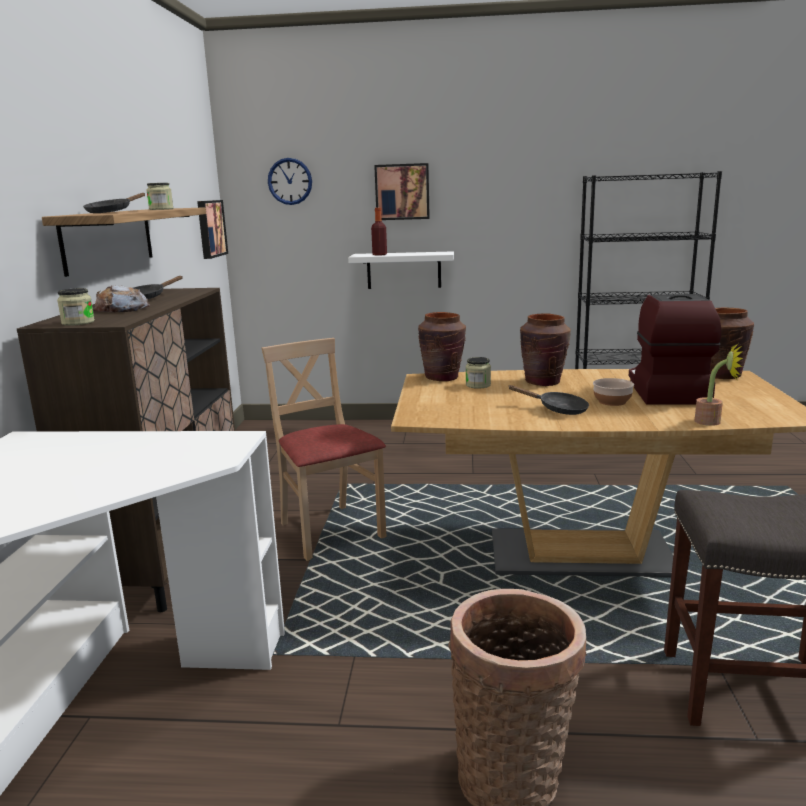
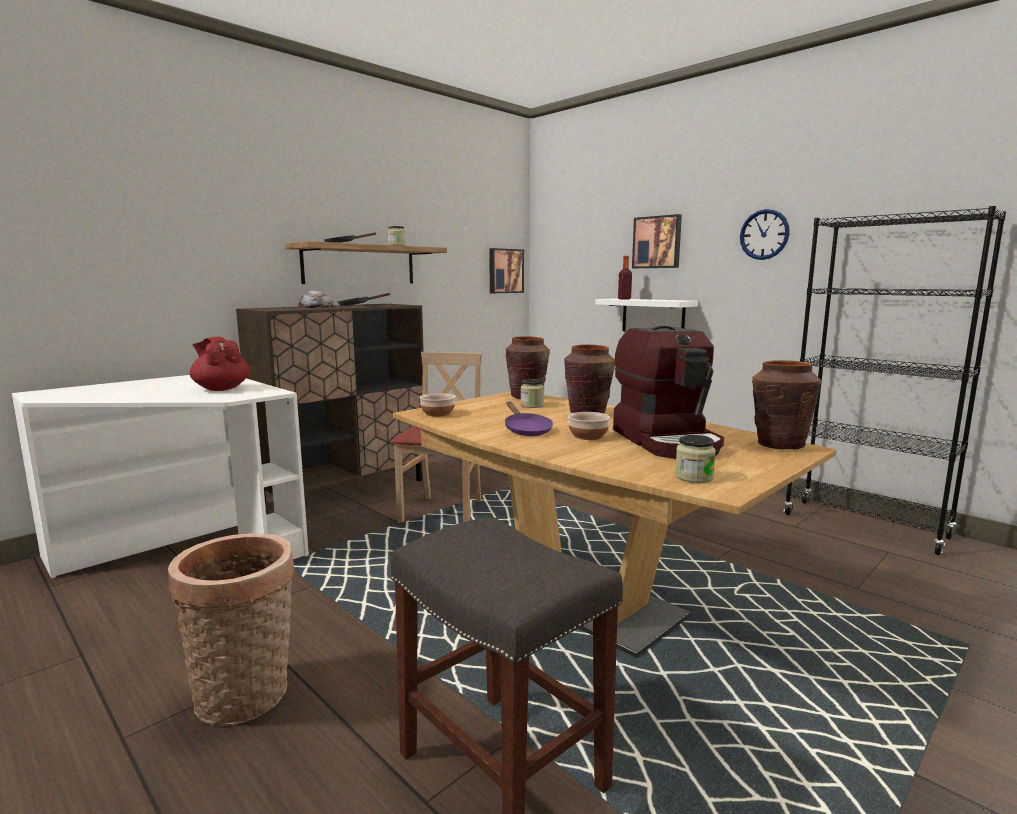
camera: 40 degrees right, 5 degrees down
jar [57,288,95,326] -> jar moved to [675,435,716,483]
wall clock [268,158,312,205] -> wall clock moved to [740,209,790,260]
black frying pan [508,385,589,415] -> purple frying pan [505,402,553,436]
coffee machine [629,294,721,405] -> coffee machine turned 120 degrees clockwise [613,326,724,459]
potted plant [695,343,743,426] -> none
none -> red teapot [190,337,250,391]
none -> bowl [419,393,456,417]

